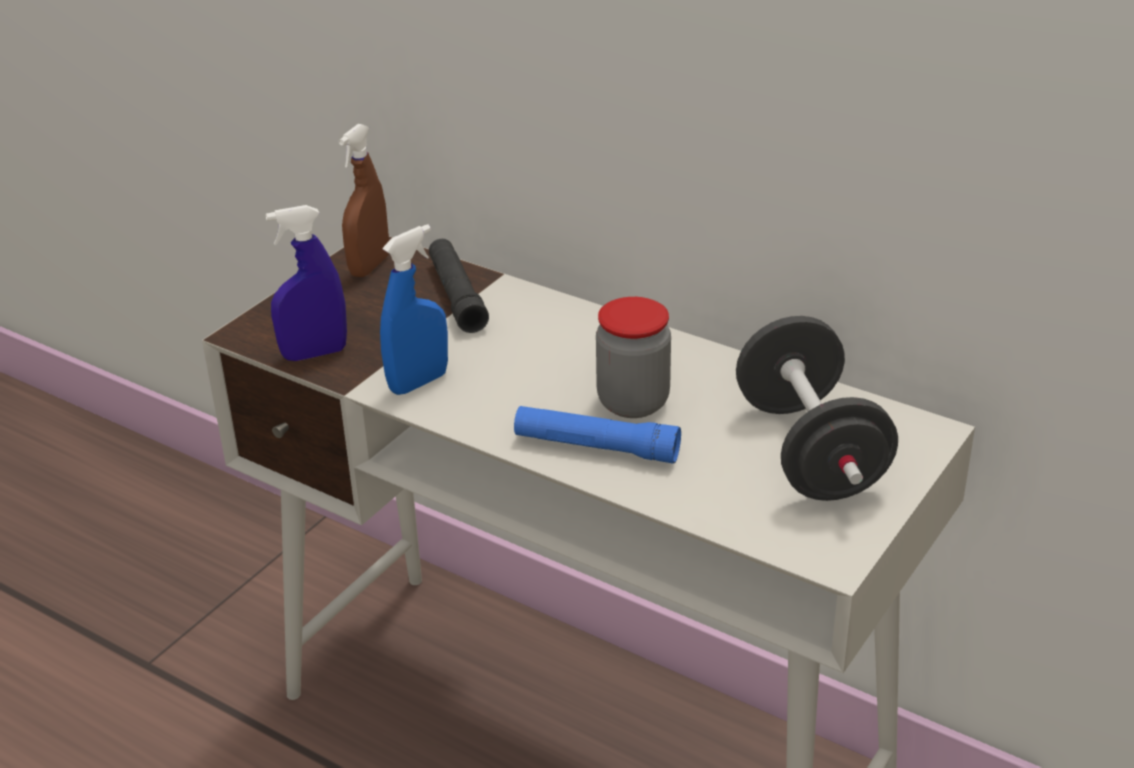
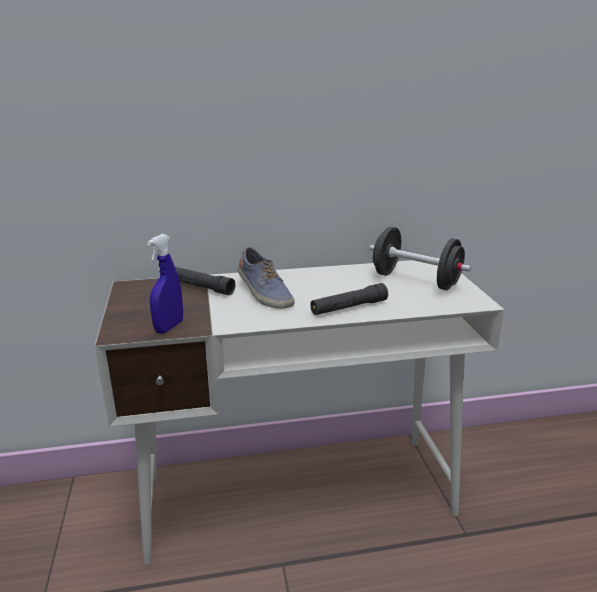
camera: 45 degrees left, 10 degrees down
brown spray bottle [339,124,389,277] -> none
blue spray bottle [380,224,448,395] -> none
blue flashlight [514,406,681,464] -> black flashlight [310,283,388,315]
jar [596,297,671,418] -> none
none -> shoe [237,247,295,309]

